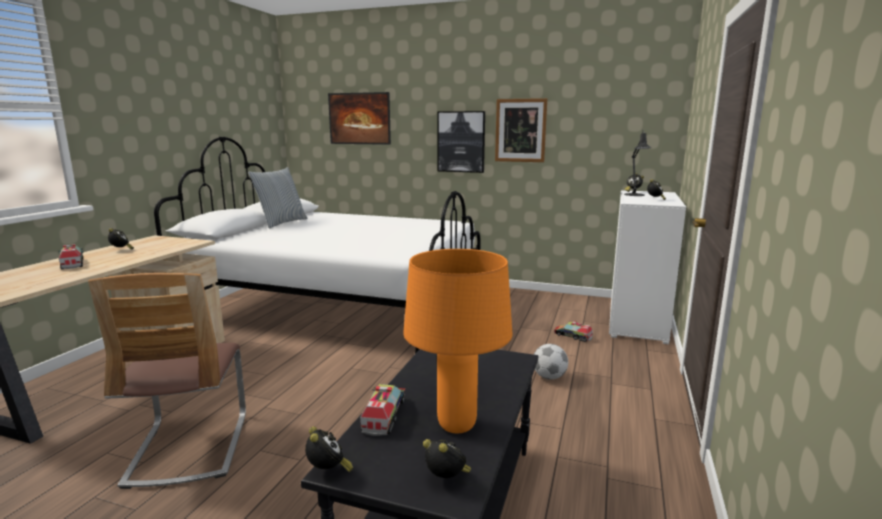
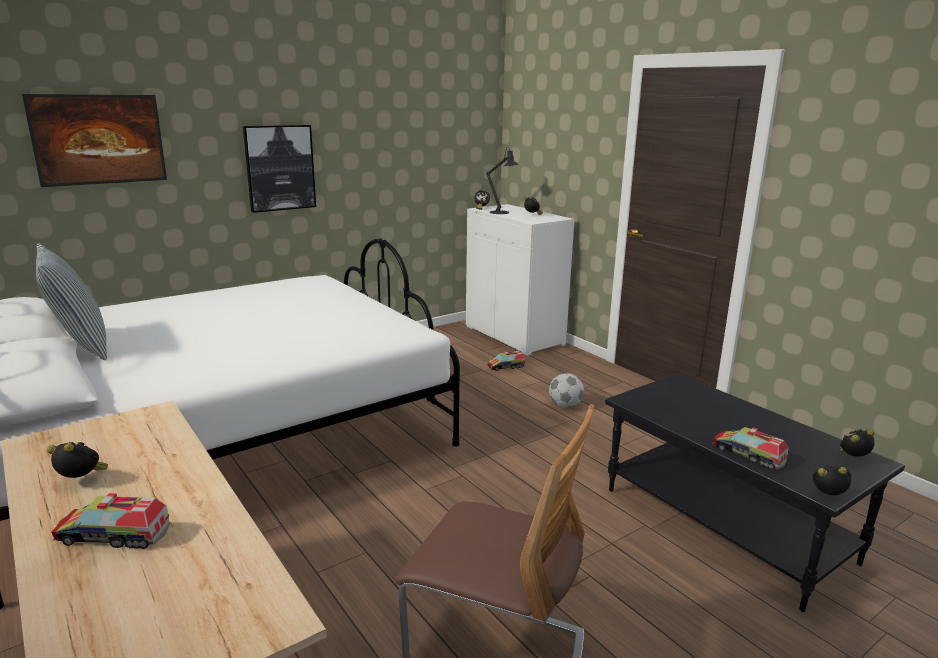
camera: 55 degrees left, 5 degrees up
orange table lamp [403,249,512,433] -> none
picture [495,98,547,162] -> none

